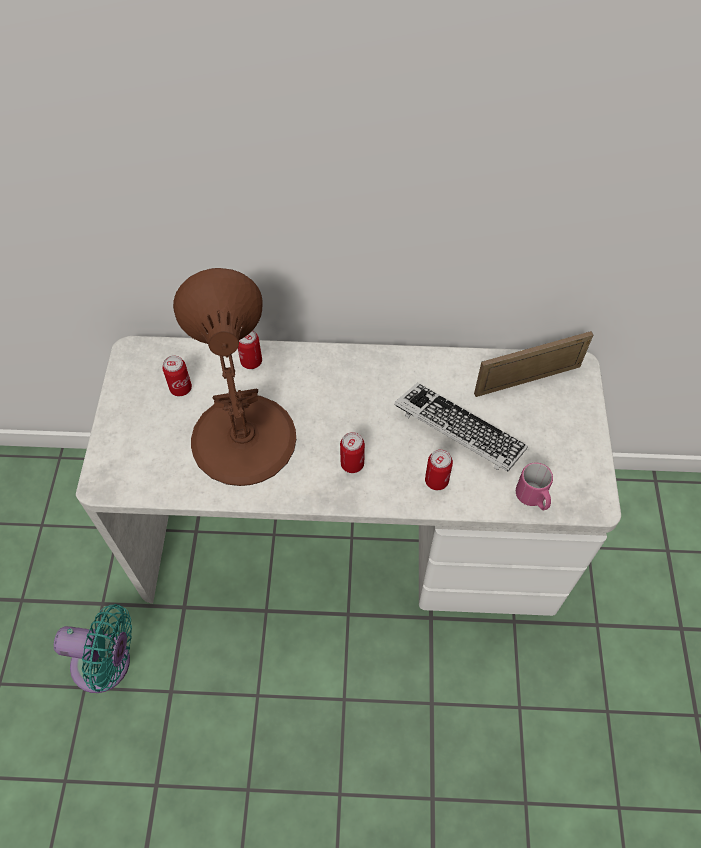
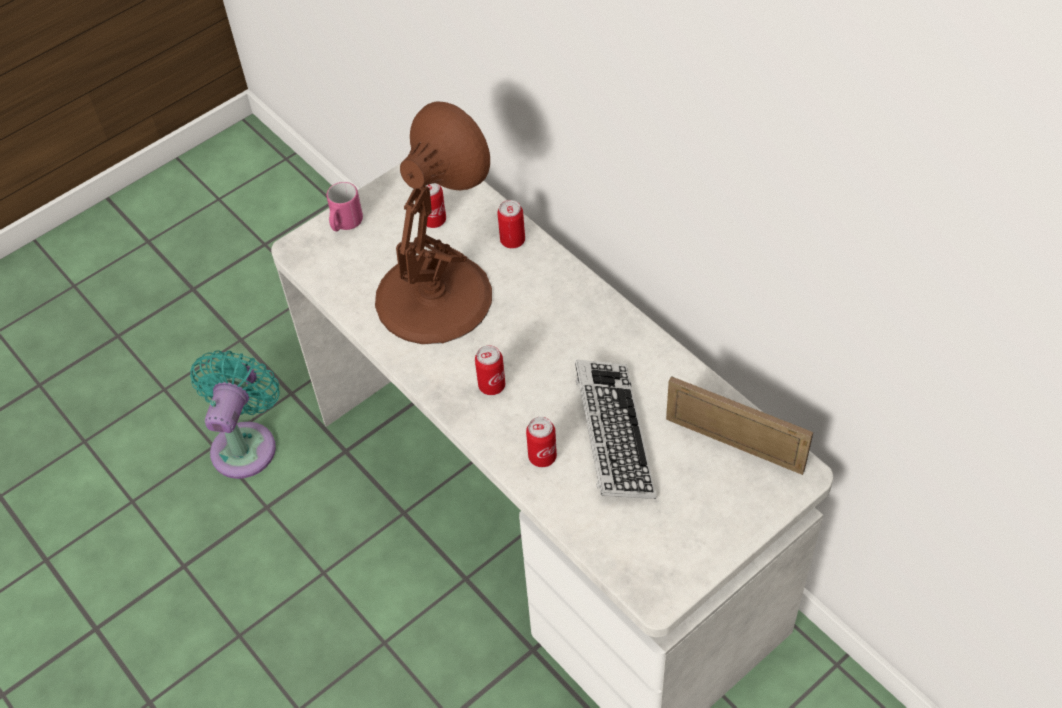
camera: 50 degrees right, 5 degrees down
turquoise fan [54,604,132,693] -> turquoise fan turned 135 degrees counterclockwise [190,350,280,479]
pink mug [516,462,553,510] -> pink mug moved to [327,182,363,231]

